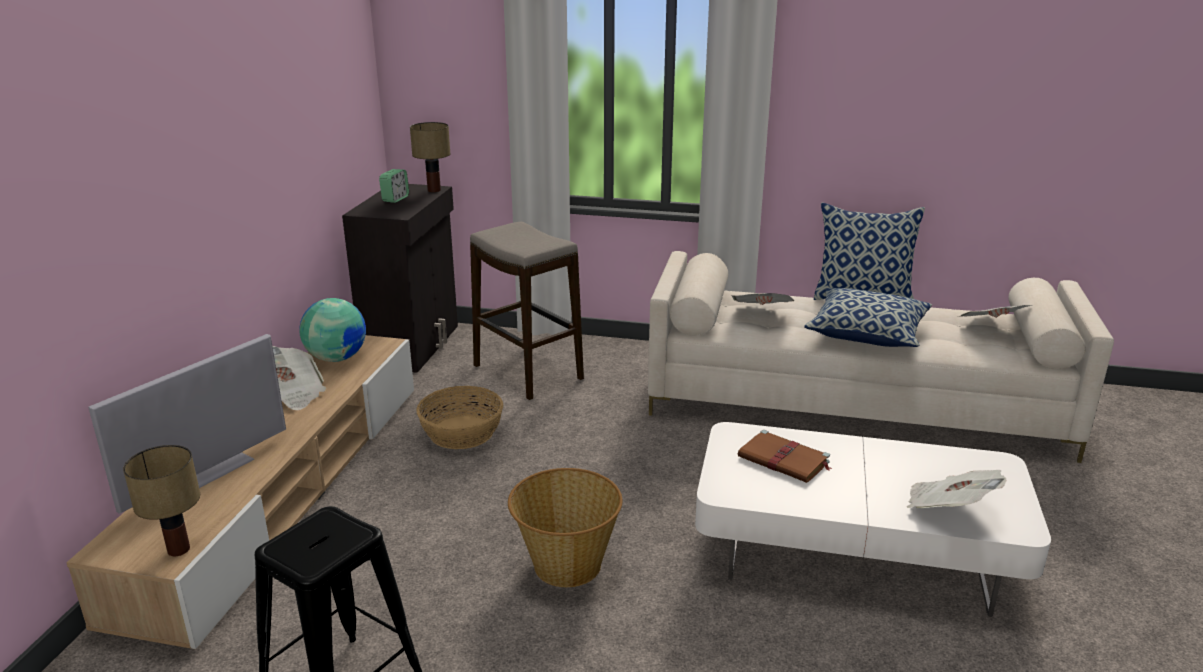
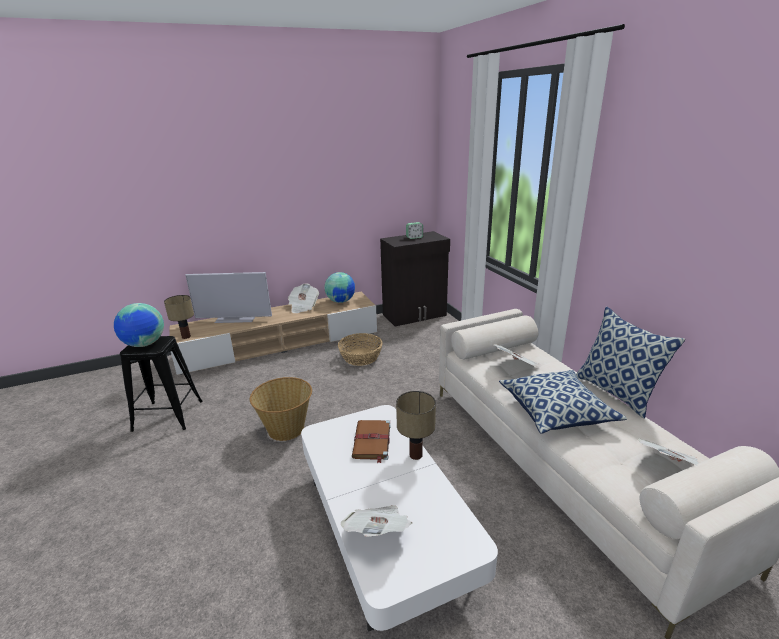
camera: 55 degrees right, 0 degrees up
table lamp [410,122,450,192] -> table lamp moved to [396,391,436,460]
stool [470,222,584,400] -> none
none -> globe [114,303,164,347]

